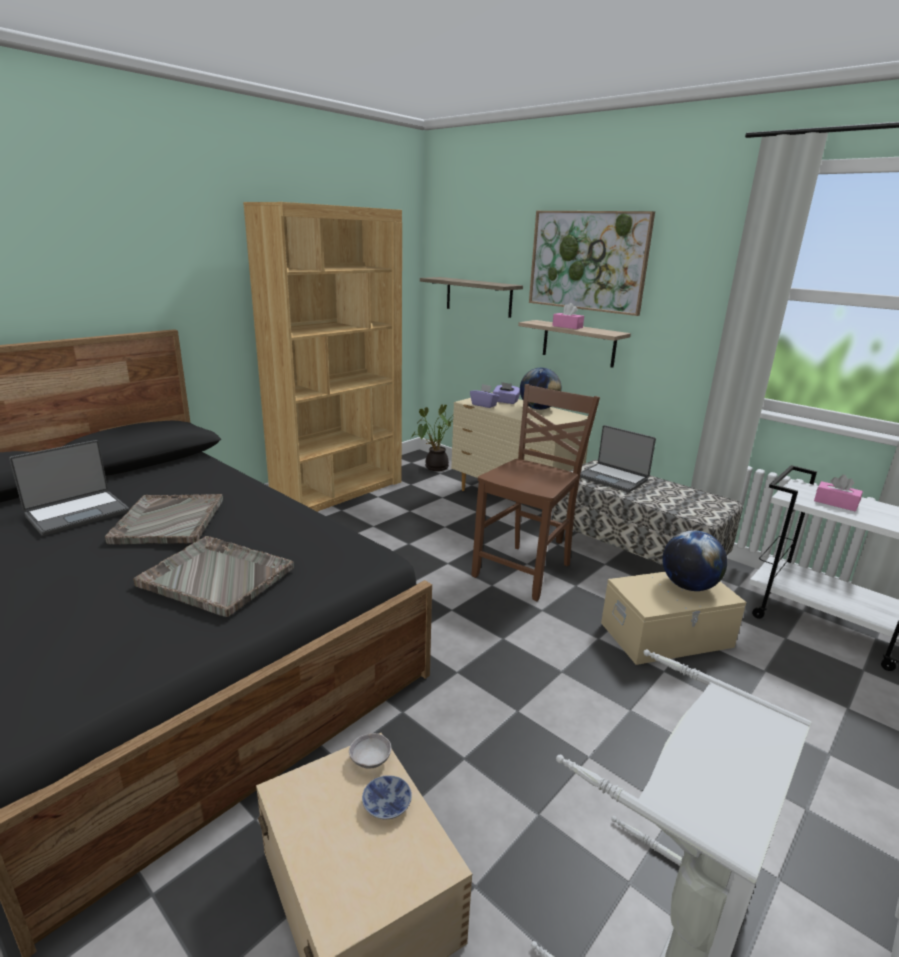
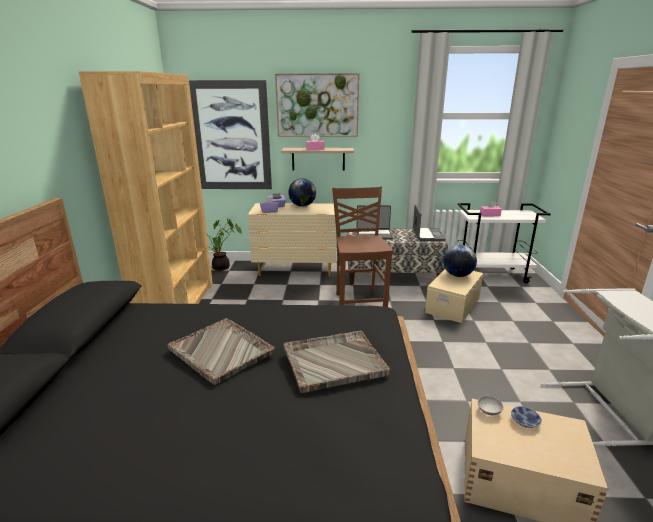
camera: 40 degrees left, 0 degrees up
laptop [9,440,129,536] -> laptop moved to [413,204,446,241]
shelf [420,277,523,318] -> picture [189,80,272,189]

